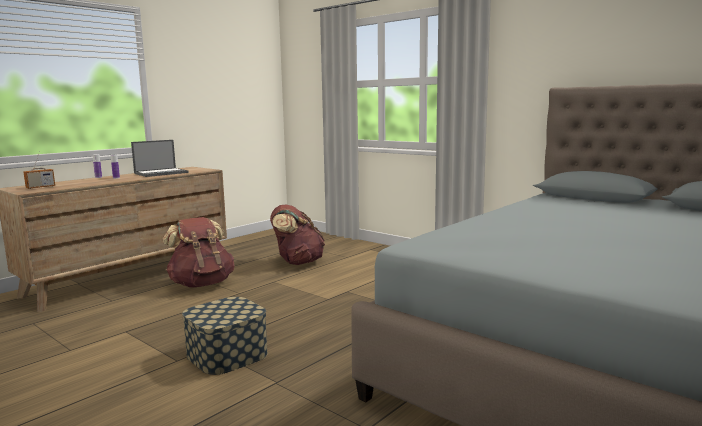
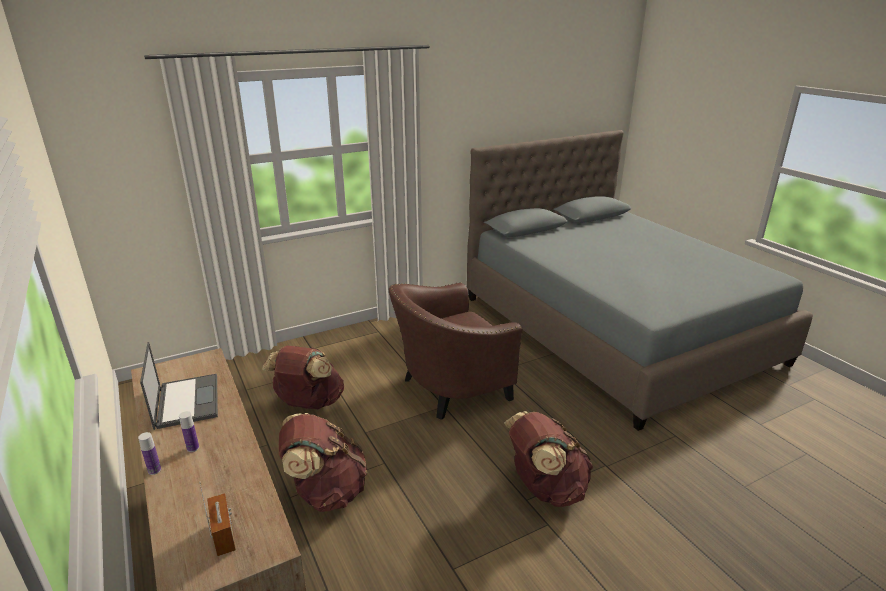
camera: 70 degrees left, 15 degrees up
storage box [182,297,268,375] -> brown backpack [504,411,593,507]
none -> brown armchair [389,282,523,420]

